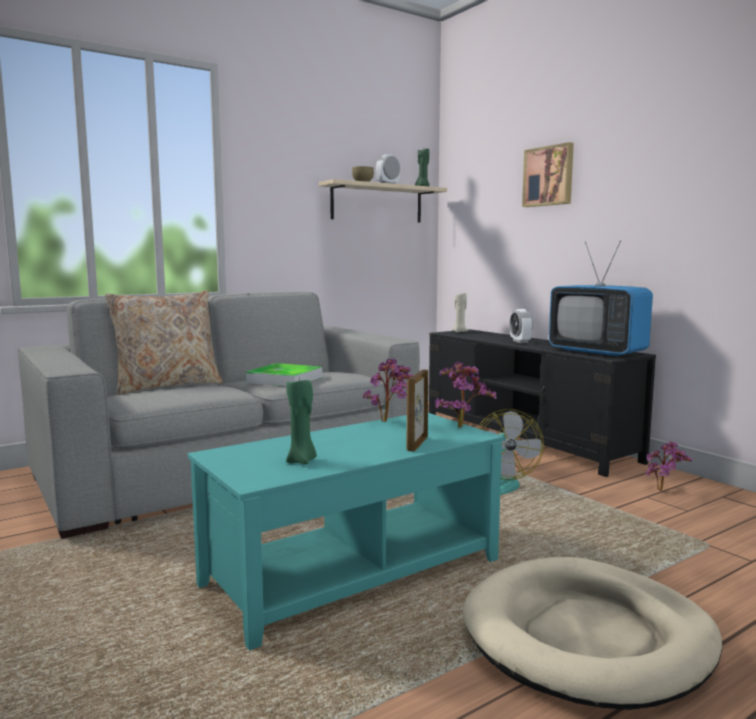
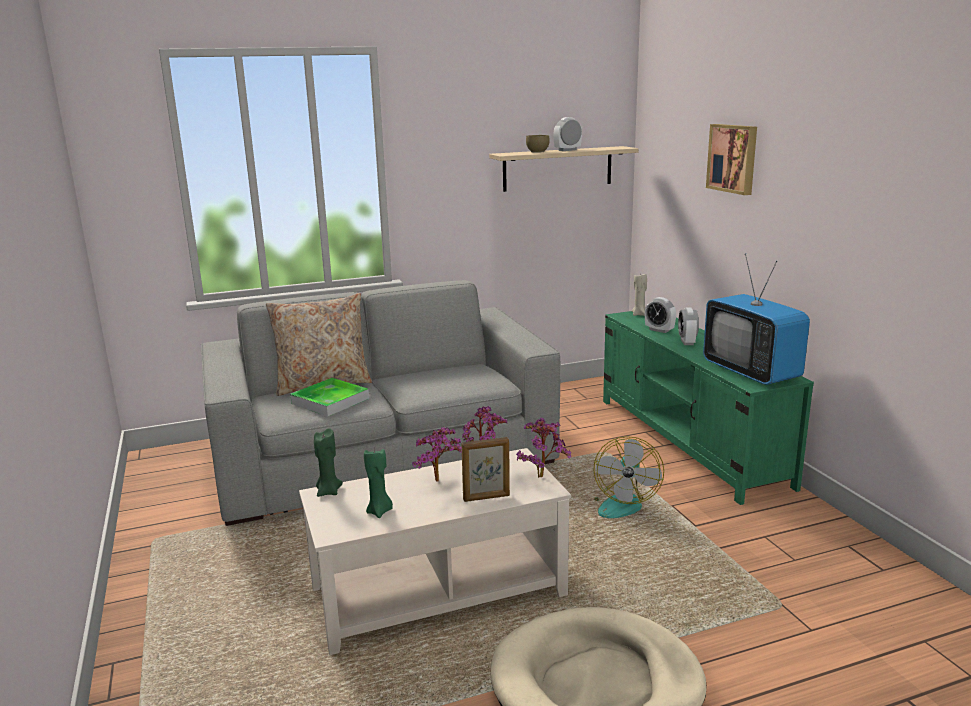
camera: 15 degrees right, 10 degrees up
turquoise coffee table [187,413,504,651] -> beige coffee table [299,448,571,655]
tray [246,363,322,386] -> tray moved to [290,378,369,417]
picture frame [407,369,428,451] -> picture frame turned 135 degrees counterclockwise [461,437,510,502]
green candle [415,148,430,186] -> green candle moved to [314,428,343,497]
black tv stand [429,329,656,477] -> green tv stand [603,311,814,505]
potted plant [646,441,692,491] -> potted plant moved to [412,427,462,482]
none -> alarm clock [645,297,676,333]

